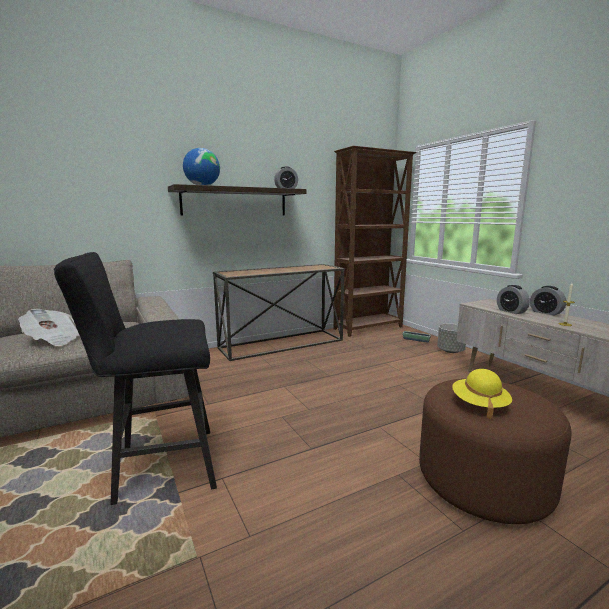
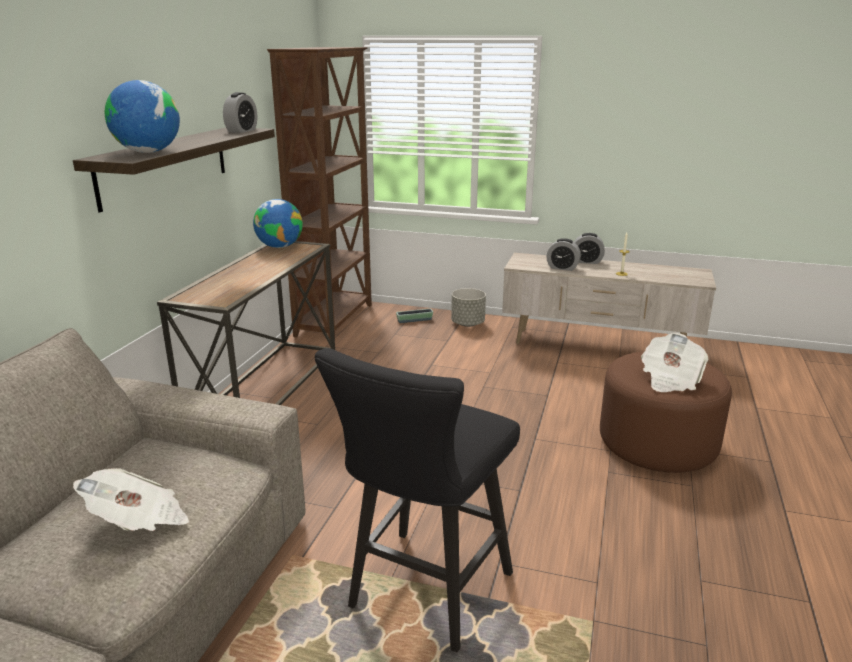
camera: 45 degrees left, 10 degrees up
yellow hat [452,369,512,419] -> newspaper [641,333,709,392]
none -> globe [253,199,303,248]

